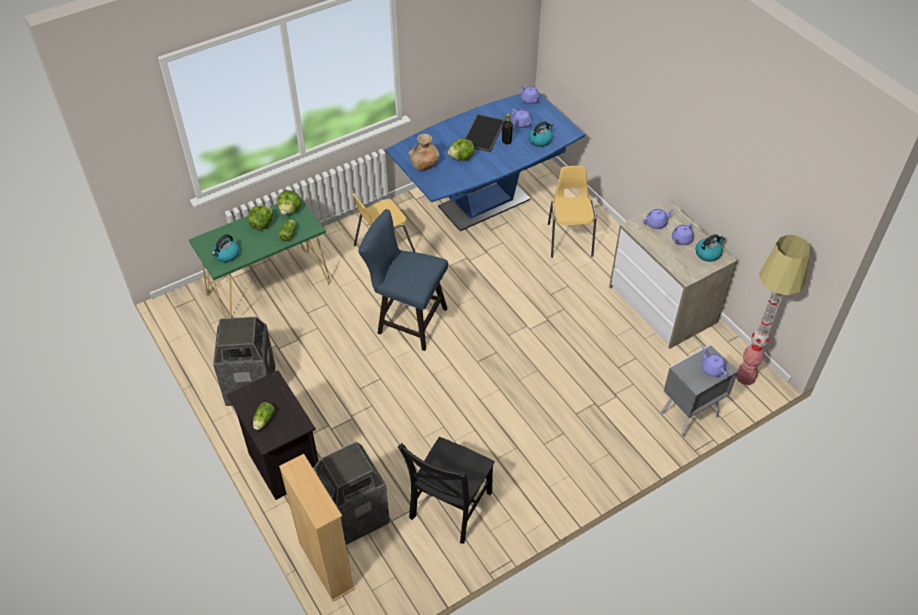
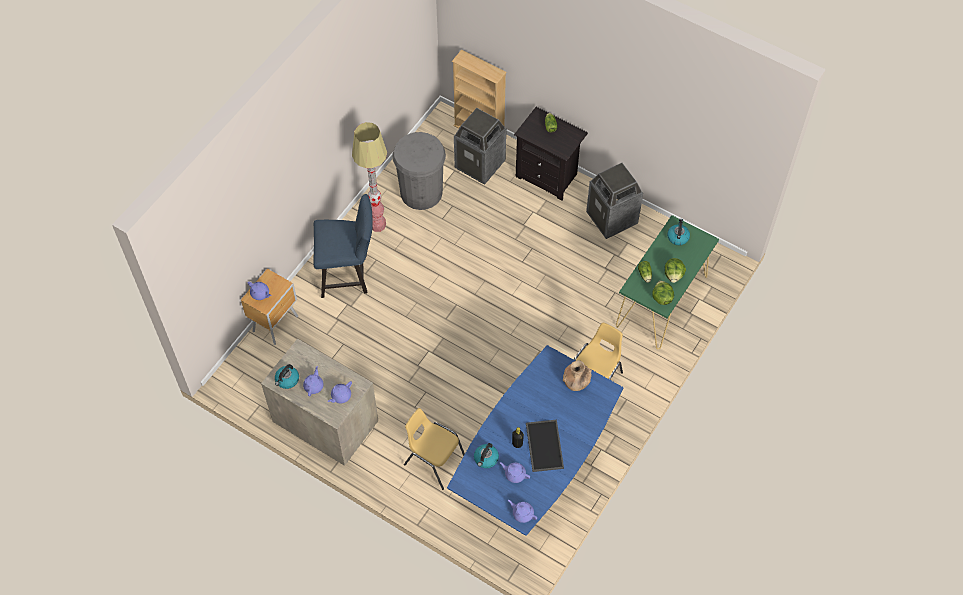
camera: 155 degrees right, 10 degrees up
blue chair [358,209,448,351] -> blue chair moved to [313,194,373,298]
black chair [398,437,495,544] -> grey trash can [392,132,446,210]
lettuce [448,138,474,161] -> none
yellow chair [548,166,597,258] -> yellow chair turned 150 degrees clockwise [404,408,465,490]
grey nightstand [660,345,738,438] -> brown nightstand [241,269,298,345]
floor lamp [736,235,811,385] -> floor lamp moved to [352,122,387,232]

